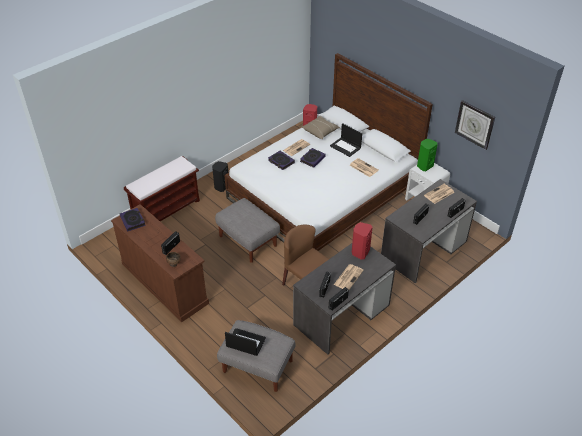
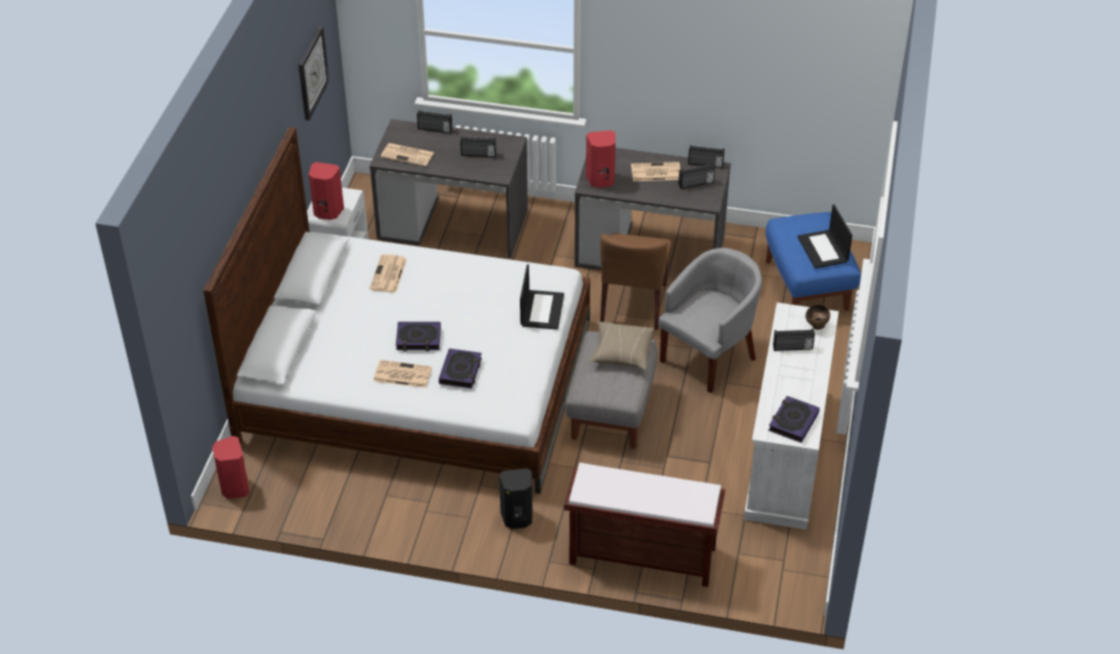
camera: 125 degrees left, 0 degrees up
brown dresser [111,204,209,322] -> white dresser [744,302,839,530]
grey ottoman [217,320,296,392] -> blue ottoman [766,212,861,311]
beige pillow [302,116,340,139] -> beige pillow moved to [590,322,654,370]
laptop [330,123,362,157] -> laptop moved to [520,264,564,330]
green speaker [417,139,438,171] -> red speaker [309,162,344,220]
none -> grey armchair [658,248,762,393]

